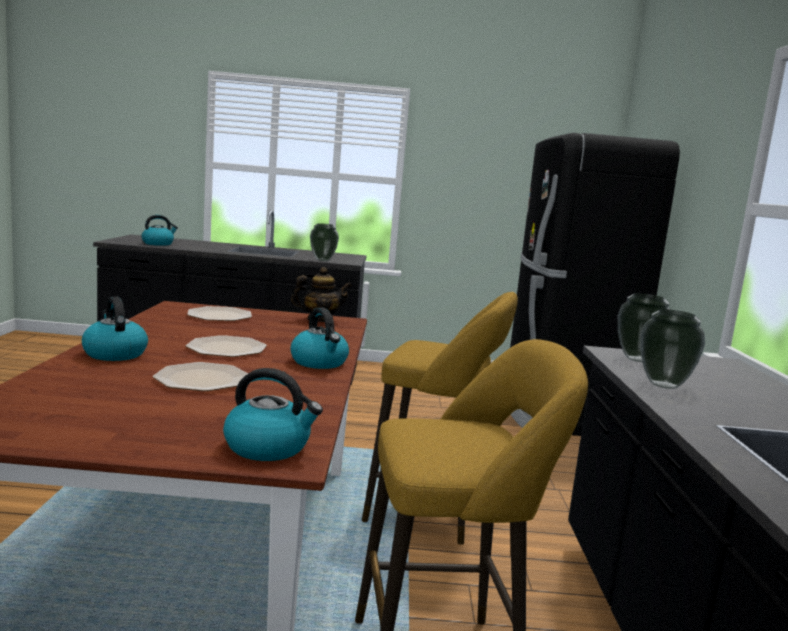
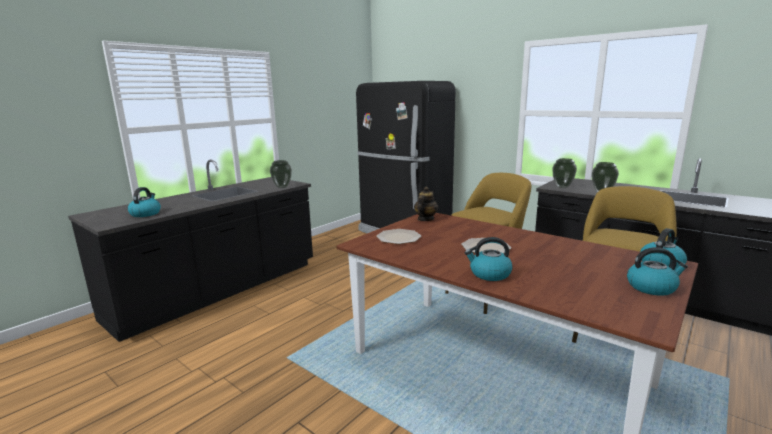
camera: 50 degrees left, 5 degrees up
plate [153,362,248,391] -> none
kettle [291,308,349,369] -> kettle moved to [627,247,688,296]

